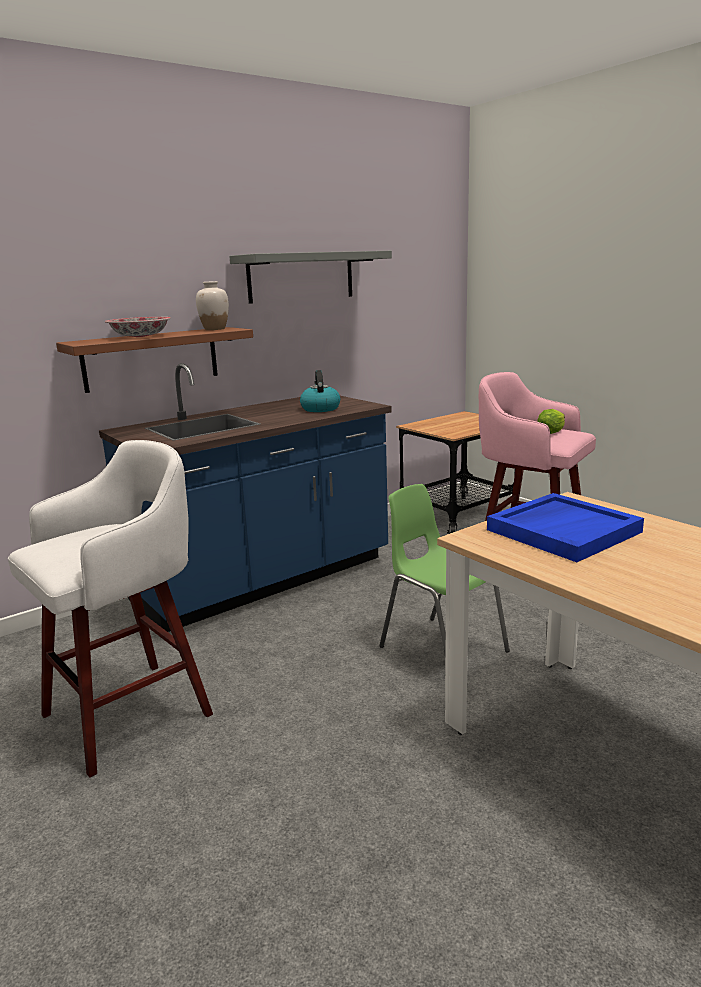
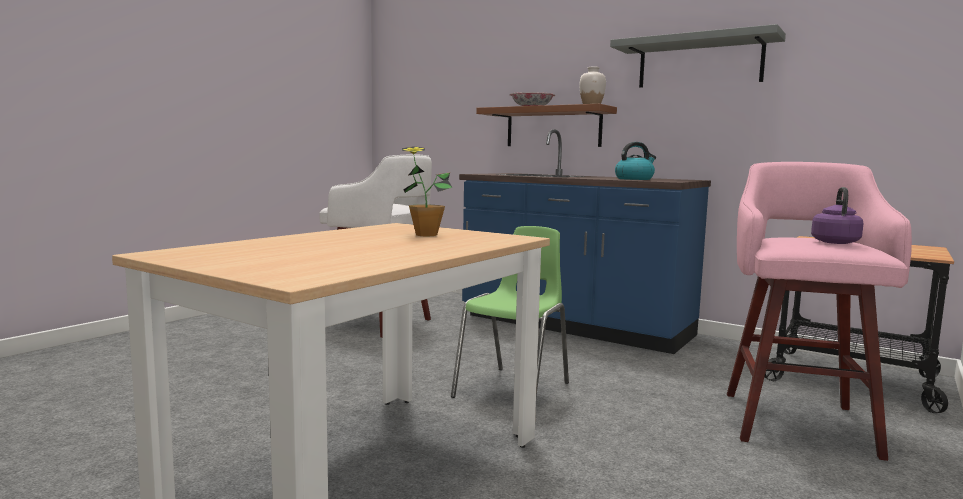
camera: 70 degrees right, 10 degrees down
blue tray [487,493,644,562] -> potted plant [402,146,453,237]
lettuce [537,409,565,434] -> purple kettle [811,187,864,244]

